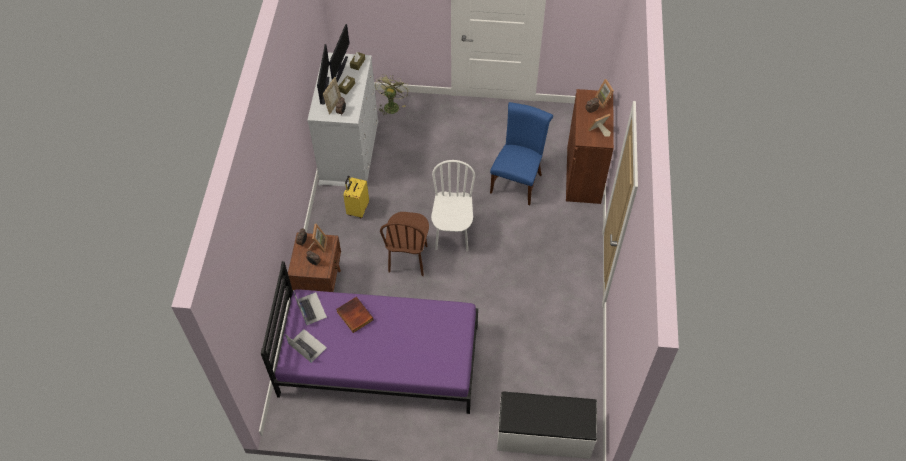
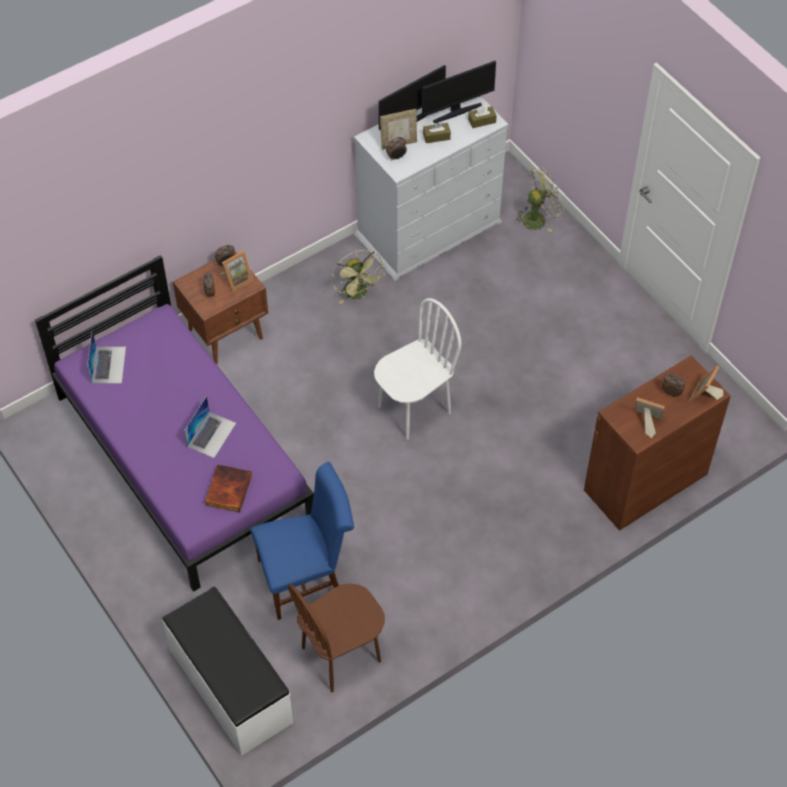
camera: 50 degrees right, 0 degrees up
laptop [293,290,327,325] -> laptop moved to [184,396,236,458]
book [336,297,373,333] -> book moved to [205,464,252,512]
yellow suitcase [343,176,369,218] -> green fan [332,250,385,304]
brown chair [380,212,429,276] -> brown chair moved to [288,584,385,692]
blue chair [490,102,553,205] -> blue chair moved to [250,462,354,620]

